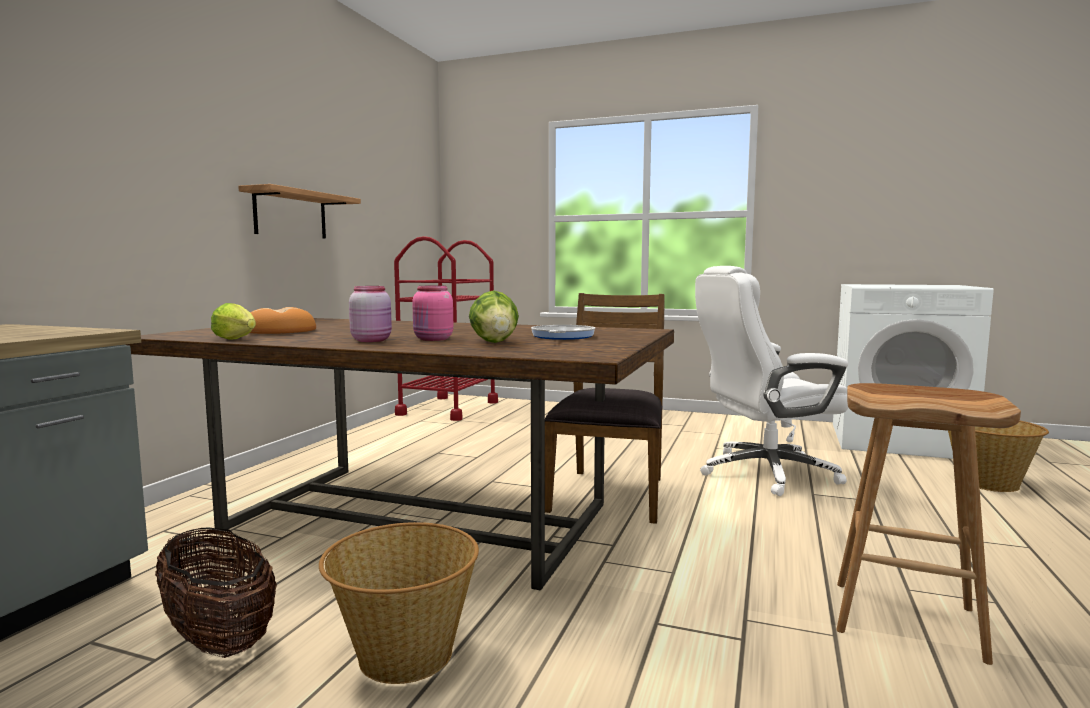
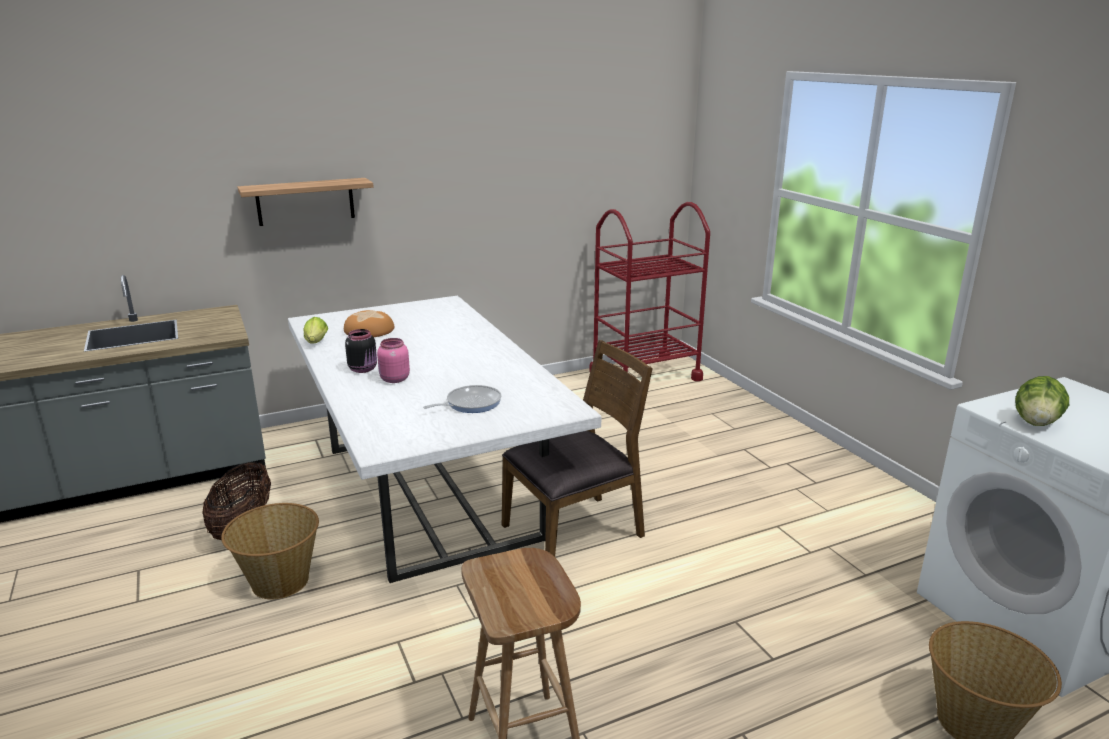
camera: 45 degrees right, 15 degrees up
brown dining table [125,318,674,590] -> white dining table [288,296,602,583]
shelf [238,184,361,239] -> shelf moved to [237,178,374,226]
pink jar [349,286,392,342] -> black jar [345,329,377,373]
lettuce [469,290,519,343] -> lettuce moved to [1015,376,1069,426]
white office chair [695,266,849,496] -> none

